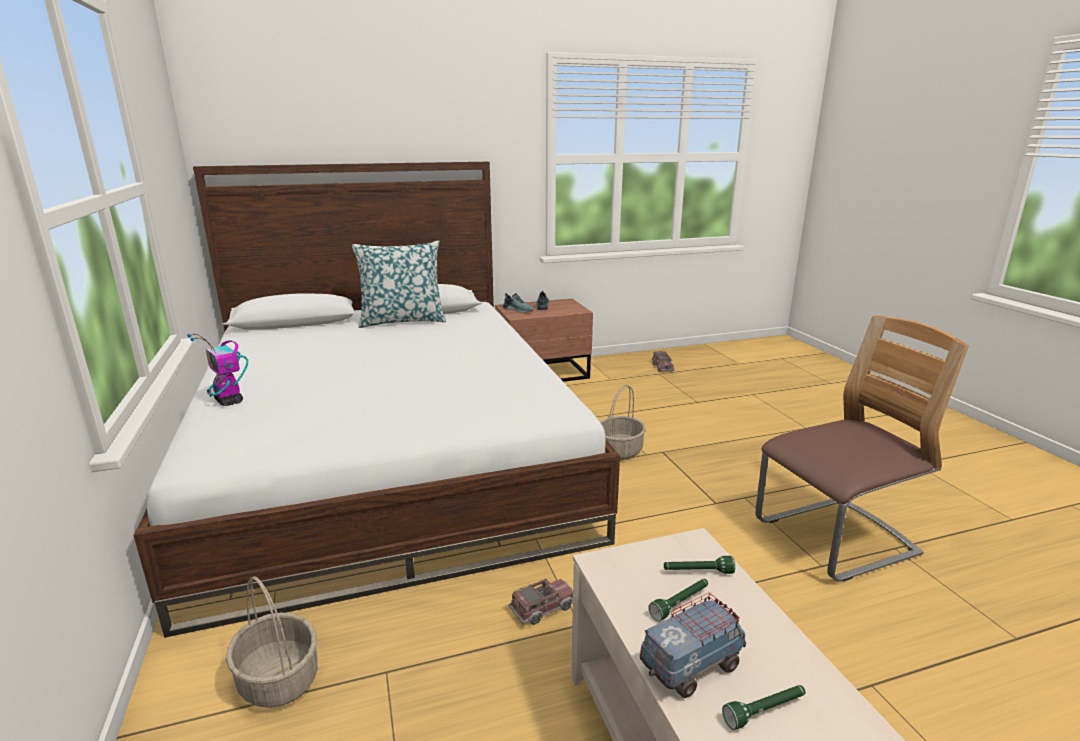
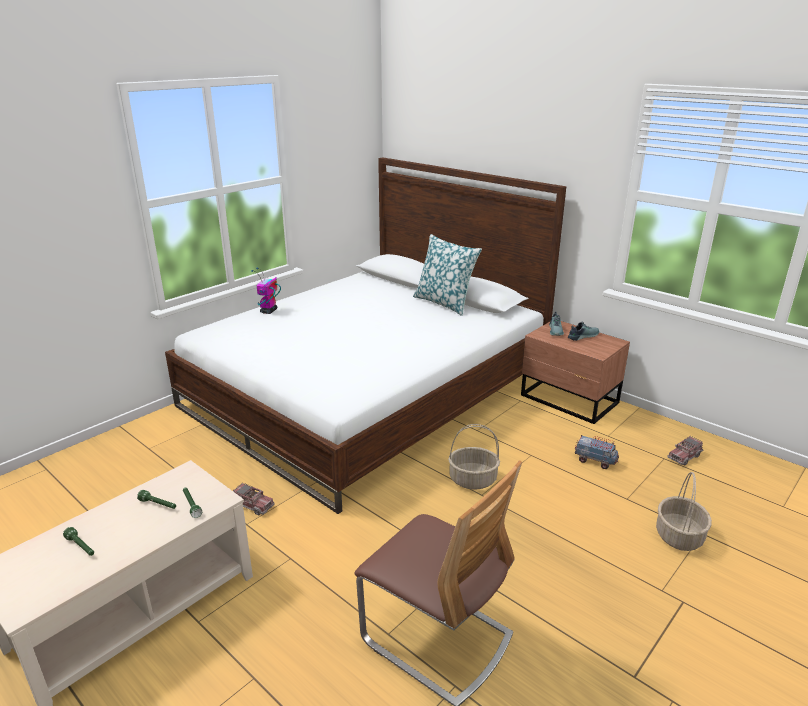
camera: 60 degrees right, 5 degrees up
basket [226,576,318,708] -> basket moved to [656,472,712,551]
toy truck [640,592,746,698] -> toy truck moved to [575,435,619,469]

